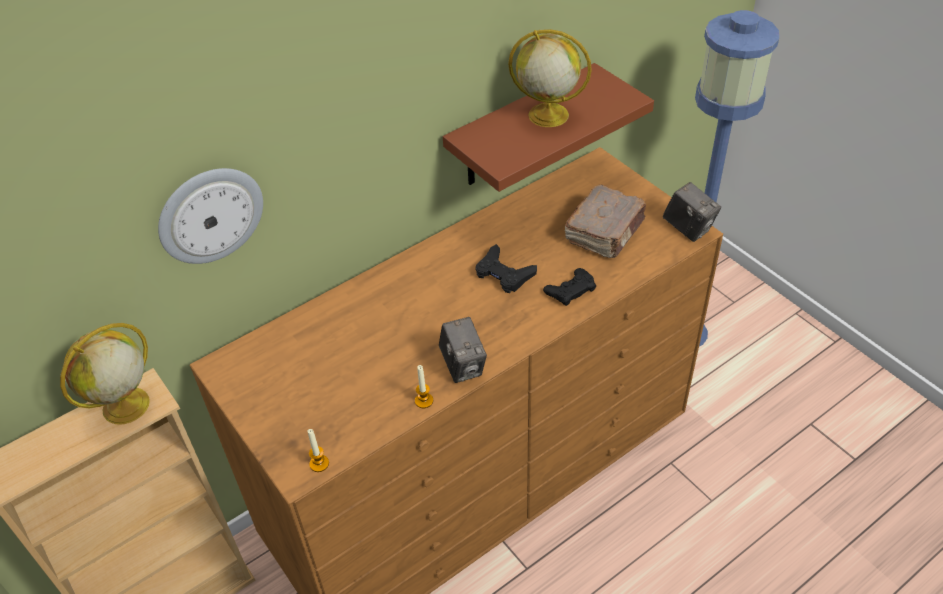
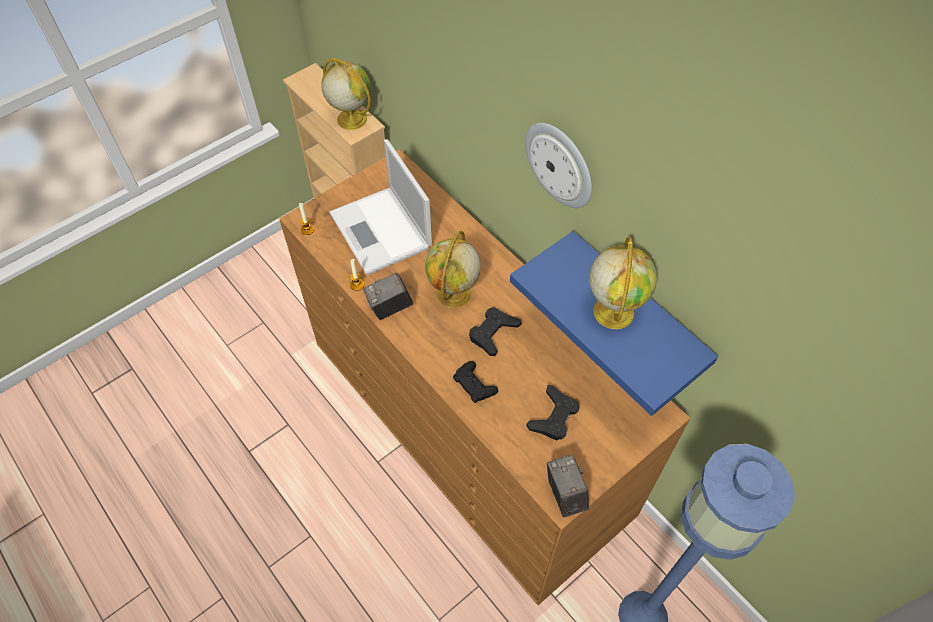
camera: 85 degrees right, 10 degrees up
wall clock [158,168,263,264] -> wall clock moved to [525,123,592,208]
brown shelf [443,63,654,192] -> blue shelf [510,231,718,416]
brown book [565,184,646,258] -> black game controller [526,385,579,441]
camera [663,182,721,242] -> camera turned 120 degrees clockwise [547,455,589,517]
none -> laptop [330,139,432,275]
none -> globe [425,231,481,308]

